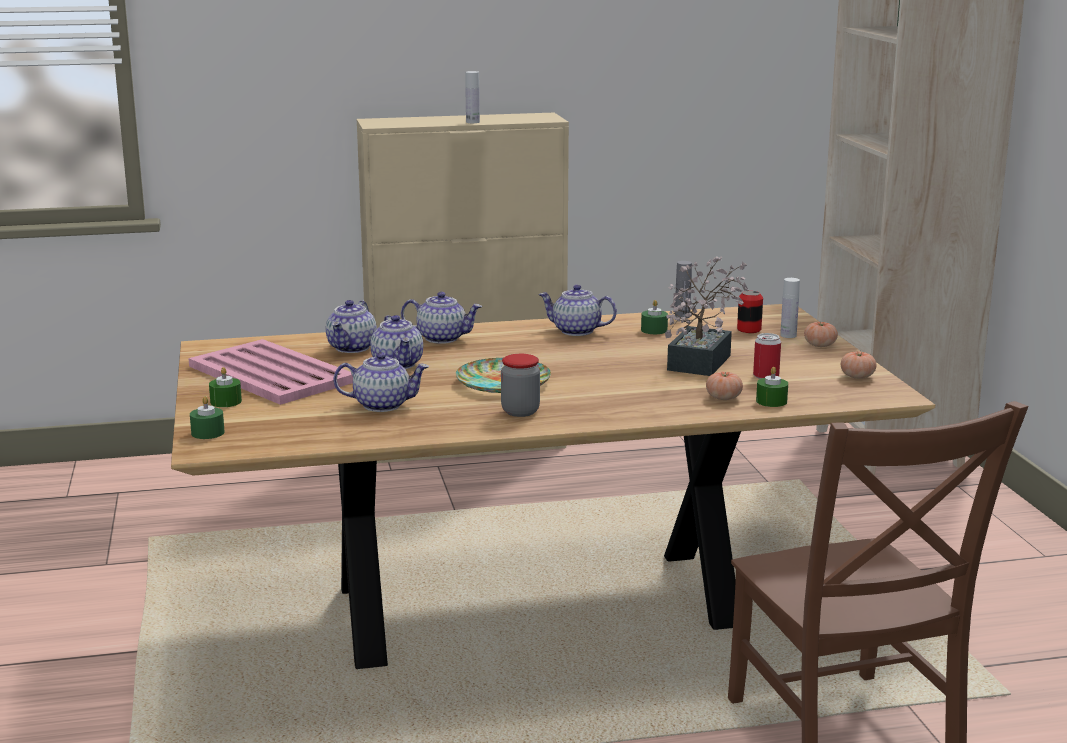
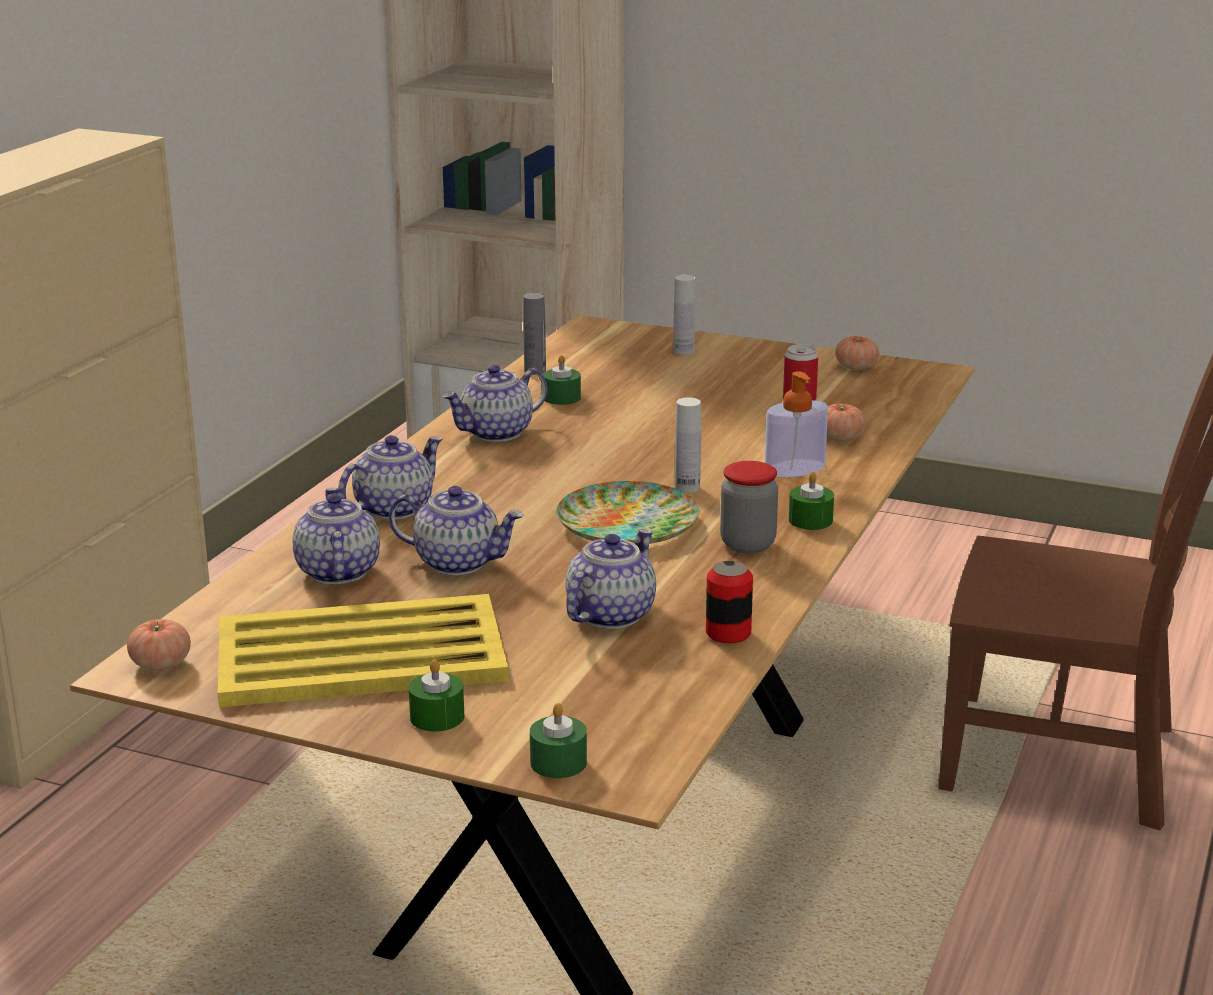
camera: 55 degrees left, 5 degrees up
pink tray [188,339,353,405] -> yellow tray [217,594,509,707]
teapot [326,300,377,353] -> teapot turned 150 degrees counterclockwise [293,488,380,585]
white bottle [465,71,480,123] -> white bottle moved to [675,397,701,493]
potted plant [665,256,749,376] -> none
can [737,291,763,333] -> can moved to [706,561,753,643]
green candle [756,367,788,407] -> green candle moved to [789,472,834,530]
tomato [804,322,838,347] -> tomato moved to [127,619,191,670]
none -> soap dispenser [765,371,828,477]

